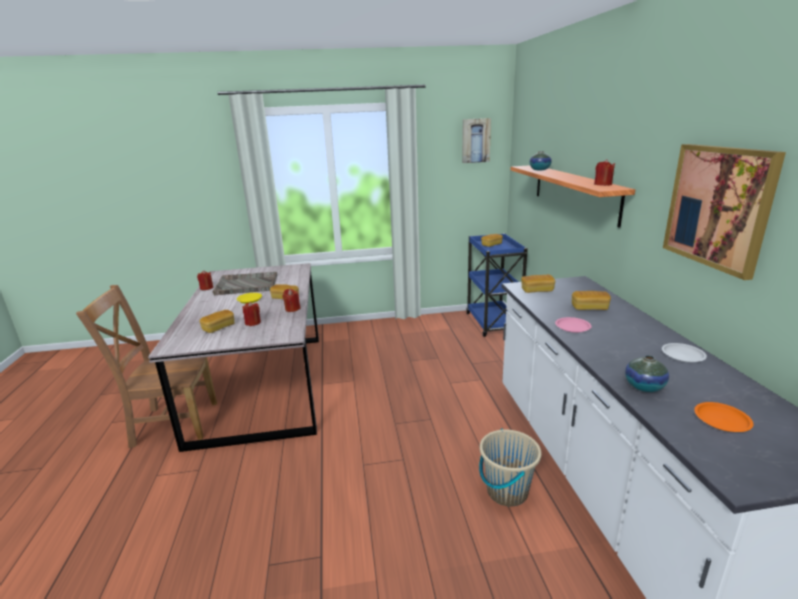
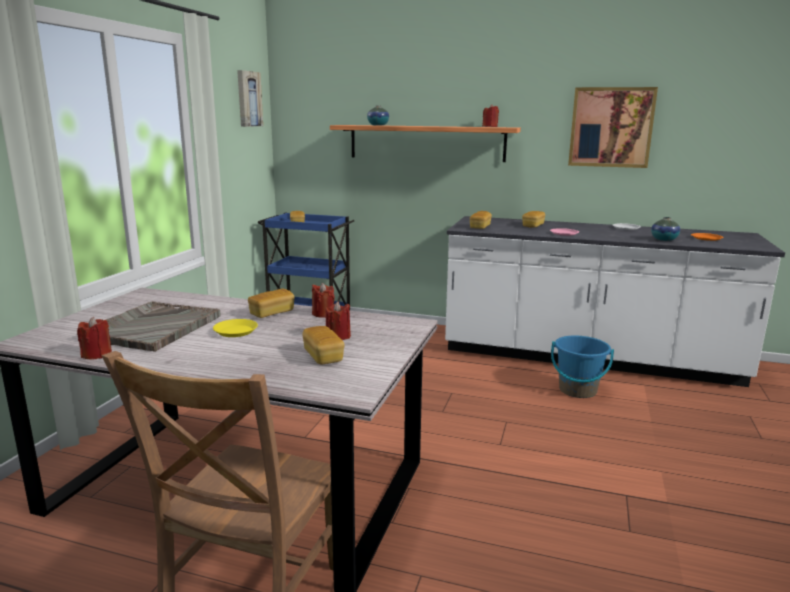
camera: 65 degrees left, 5 degrees down
beige bucket [479,428,542,506] -> blue bucket [551,336,614,398]

